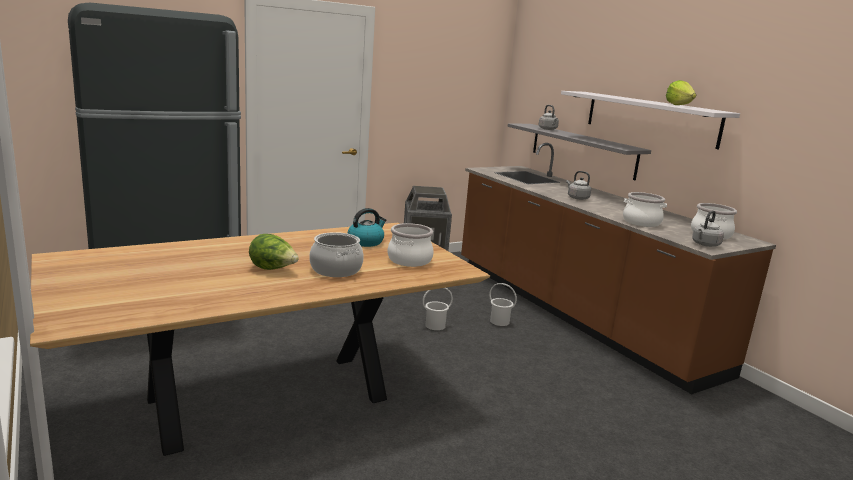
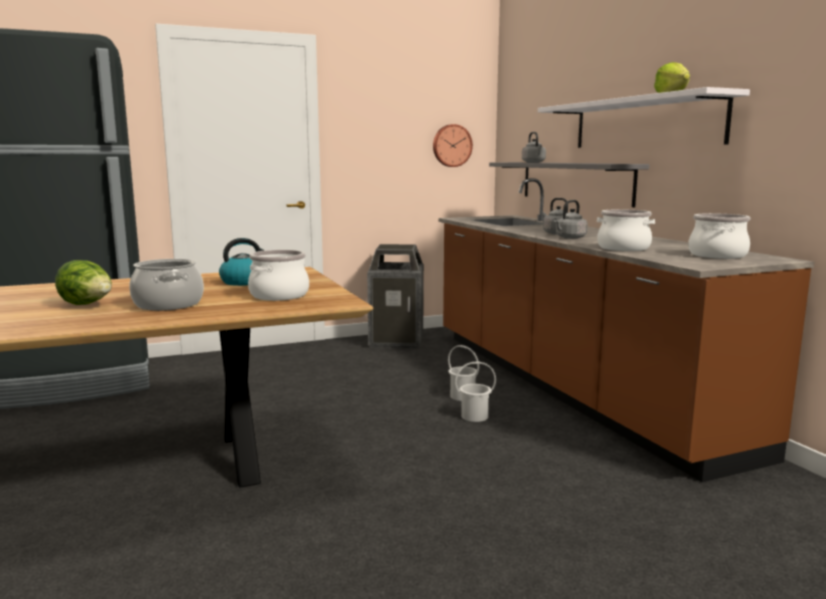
camera: 10 degrees right, 5 degrees down
white bucket [423,288,453,330] -> white bucket moved to [455,362,496,422]
grey kettle [692,210,724,247] -> grey kettle moved to [554,200,588,239]
none -> wall clock [433,124,473,167]

